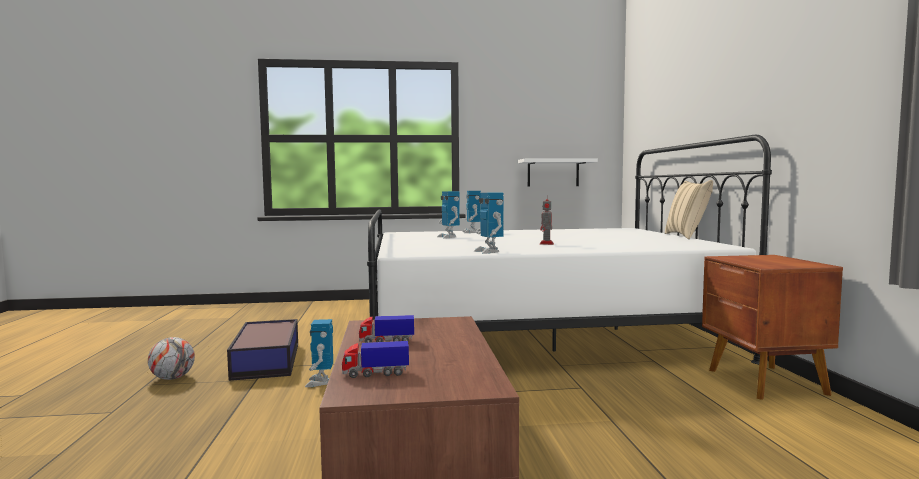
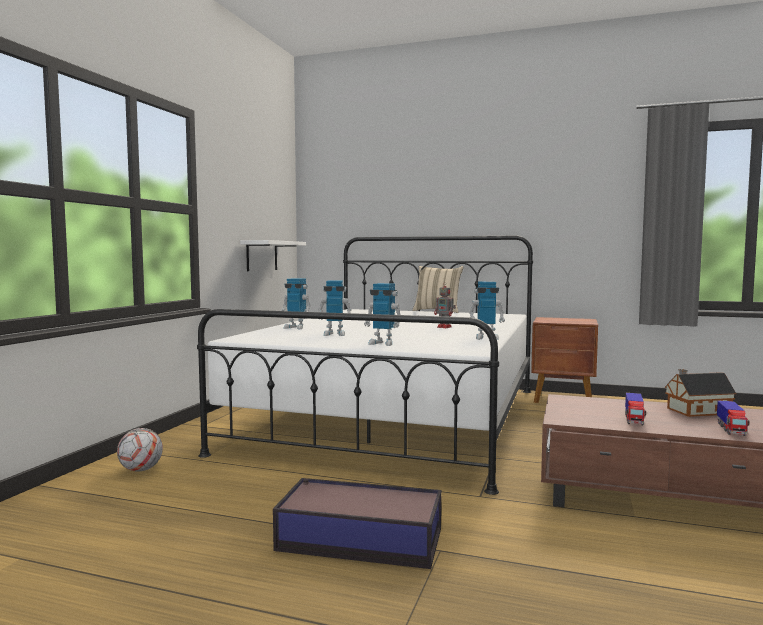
camera: 65 degrees left, 0 degrees up
football [148,337,195,380] -> football moved to [117,428,163,472]
toy robot [305,319,333,387] -> toy robot moved to [364,283,401,346]
none -> toy house [665,369,736,417]

